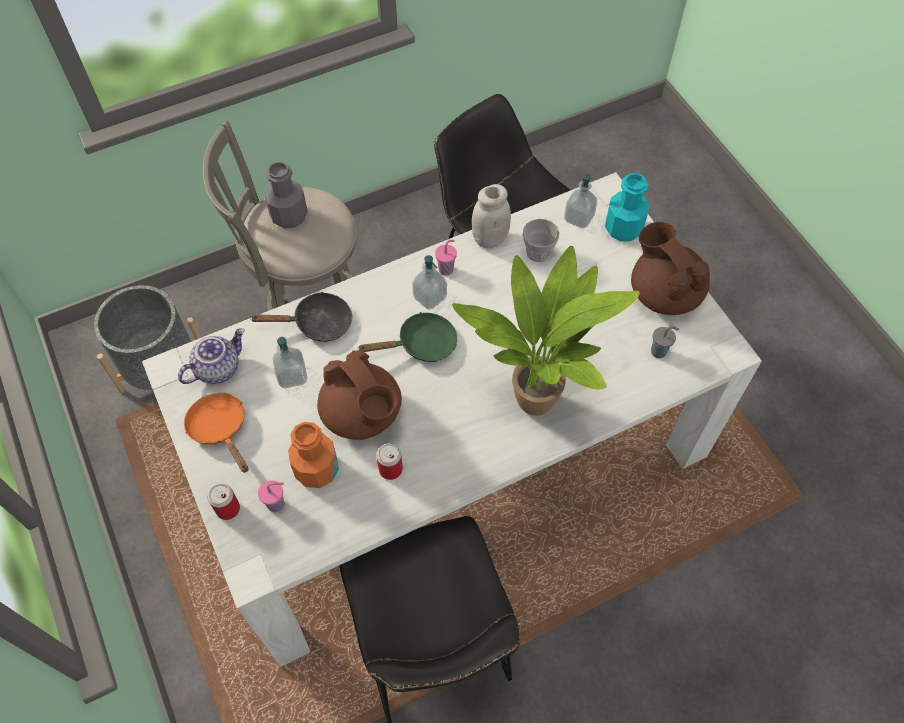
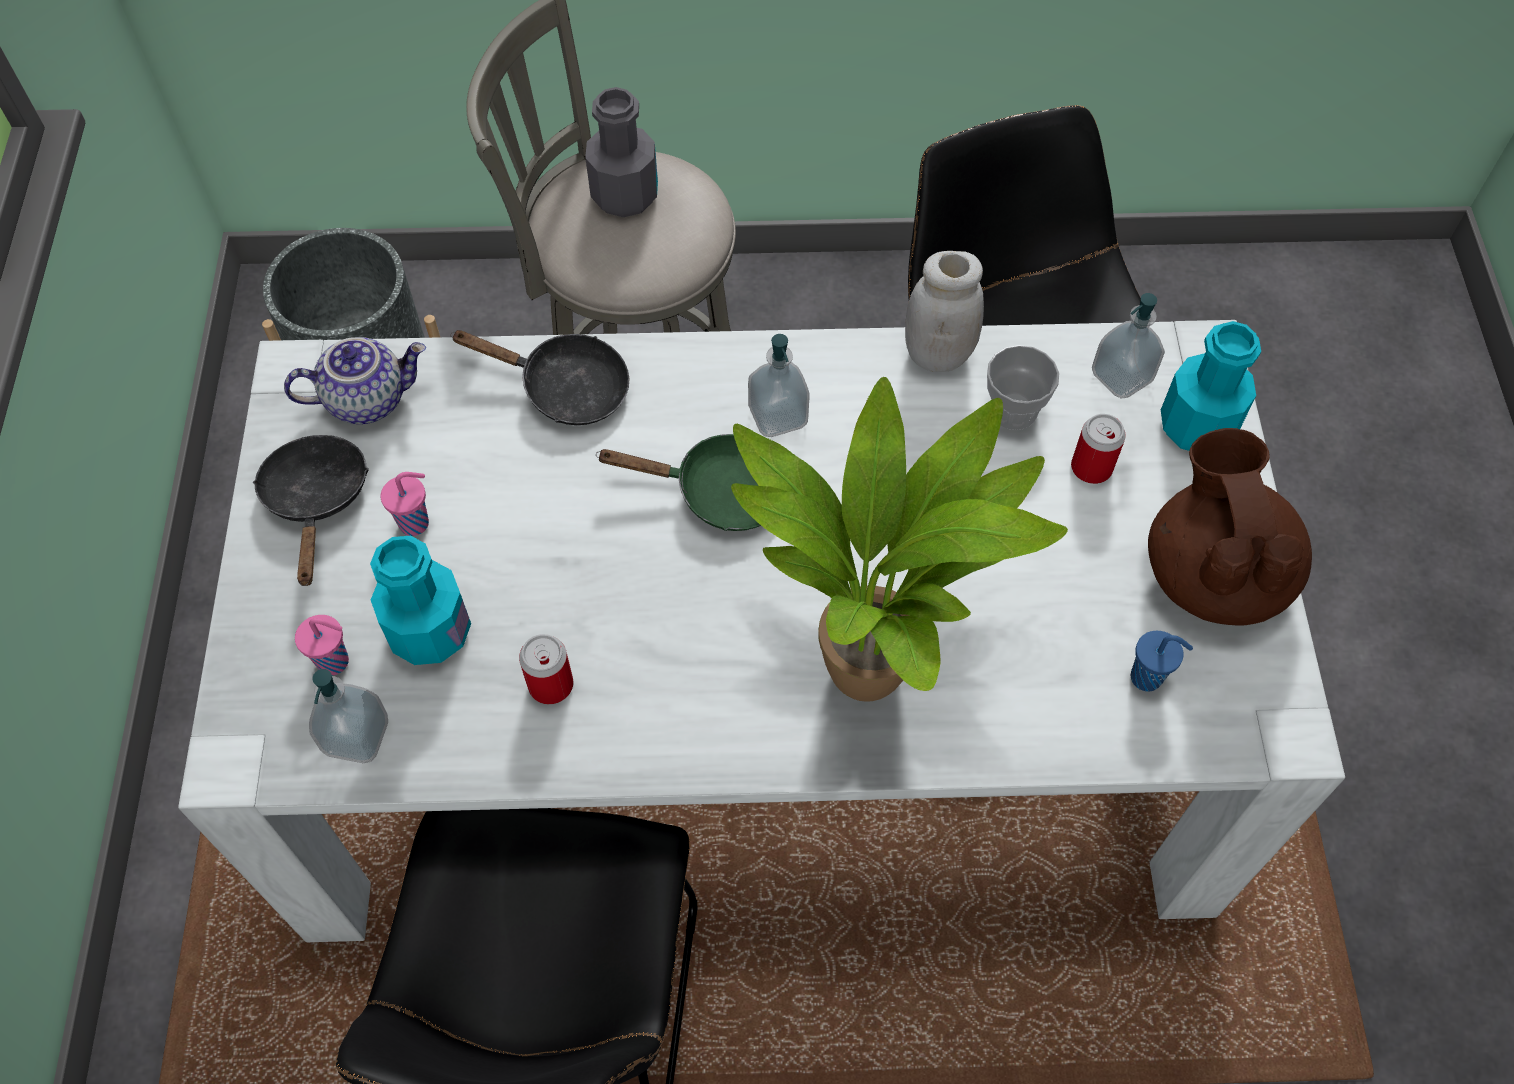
camera: 25 degrees right, 0 degrees up
orange frying pan [184,393,249,473] -> black frying pan [252,435,369,586]
can [208,484,240,520] -> can moved to [1071,414,1126,484]
soap dispenser [272,337,307,388] -> soap dispenser moved to [309,669,388,763]
orange bottle [288,422,339,488] -> turquoise bottle [370,536,471,665]
brown teapot [317,350,402,440] -> none
pink cup [435,240,457,276] -> pink cup moved to [381,472,429,536]
grey cup [651,326,679,358] -> blue cup [1131,631,1193,692]

